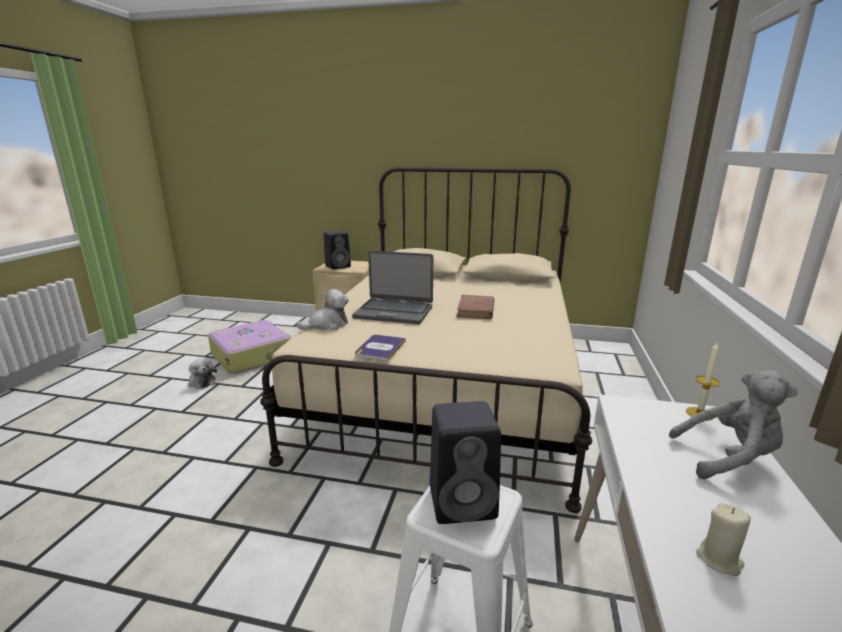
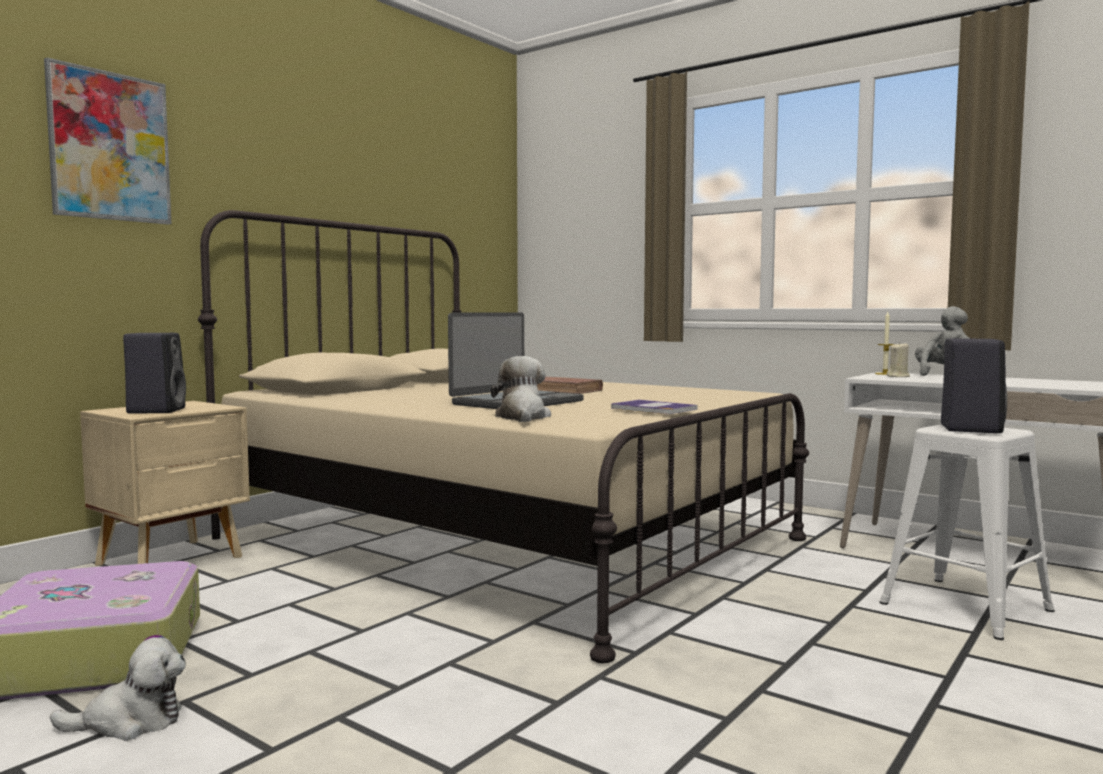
camera: 65 degrees left, 15 degrees down
beige candle [696,503,751,576] -> beige candle moved to [887,342,910,377]
none -> picture [44,58,171,225]

